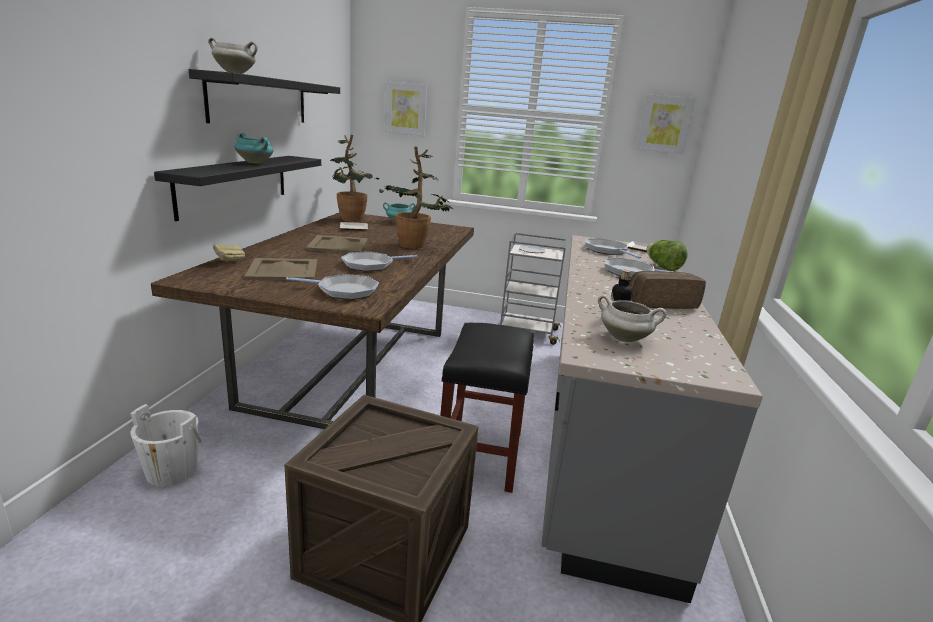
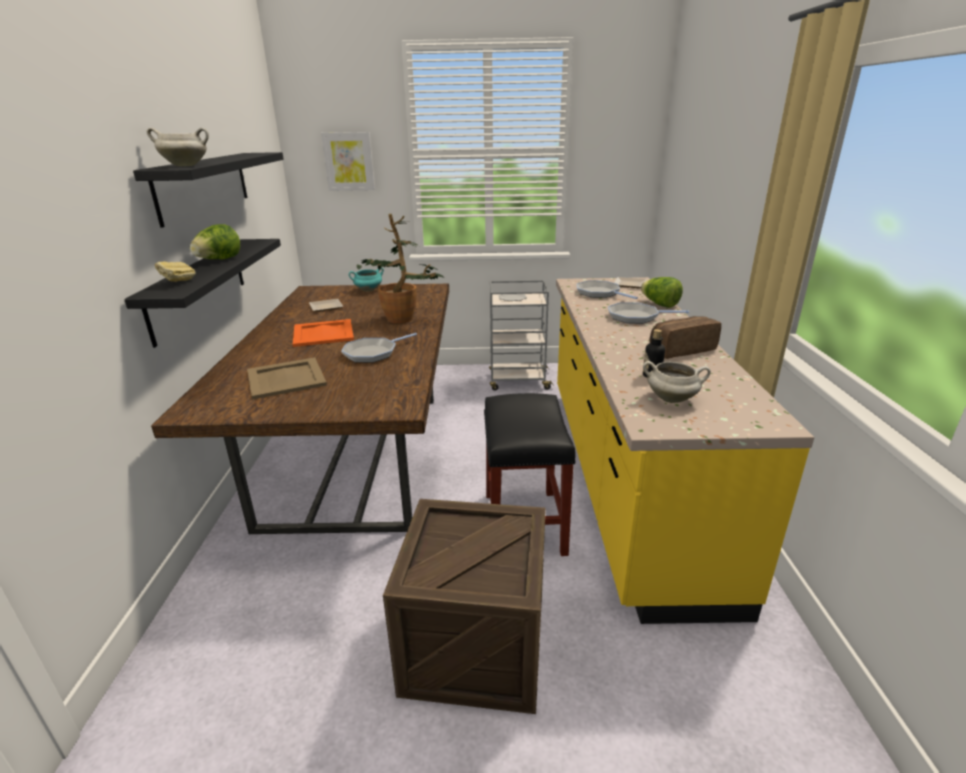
camera: 10 degrees left, 5 degrees up
white bucket [131,404,202,486] -> none
bread [213,244,245,261] -> bread moved to [155,262,195,282]
turquoise cooking pot [235,133,273,164] -> lettuce [190,224,240,259]
frying pan [286,274,379,300] -> none
beige tray [306,235,368,253] -> orange tray [293,319,354,347]
potted plant [330,135,379,222] -> none
grey counter [541,235,763,603] -> yellow counter [556,277,814,624]
picture [636,94,696,154] -> none

